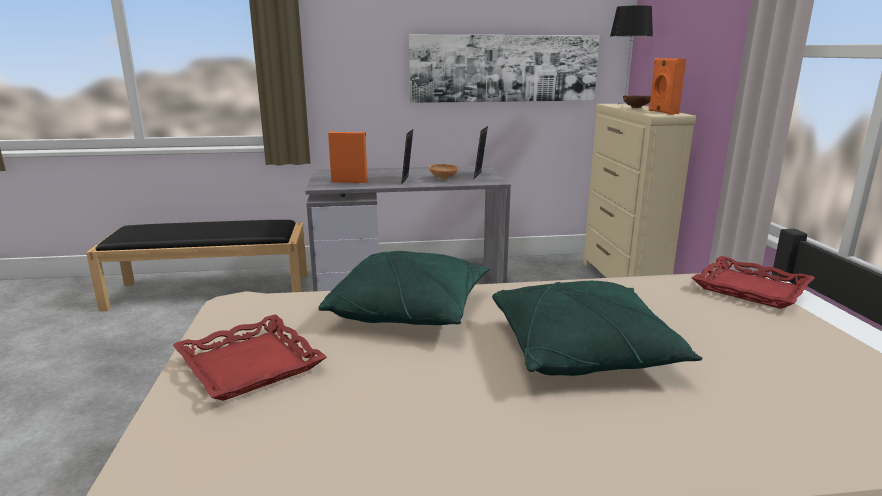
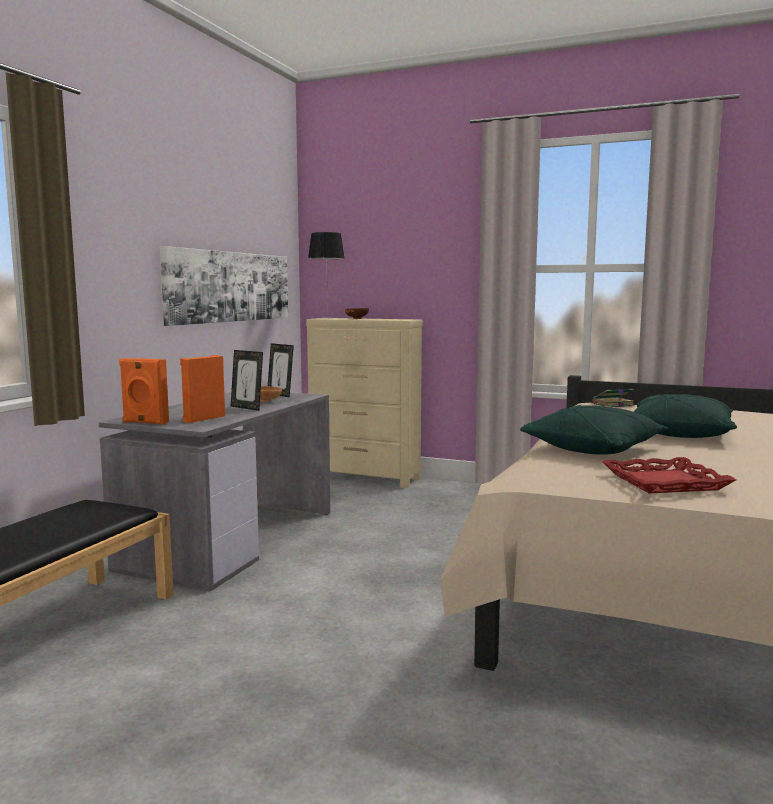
camera: 60 degrees left, 10 degrees down
orange speaker [649,58,686,115] -> orange speaker moved to [119,358,169,425]
red tray [692,256,815,309] -> book [592,389,634,408]

